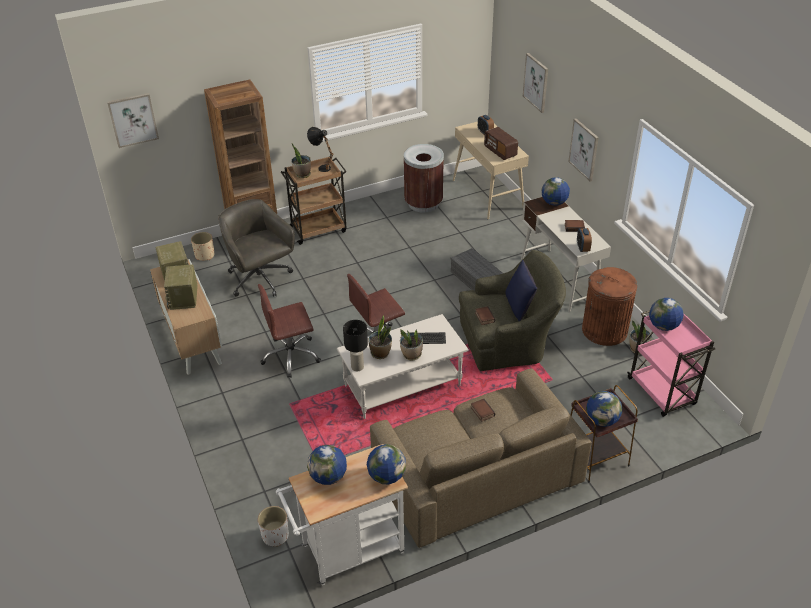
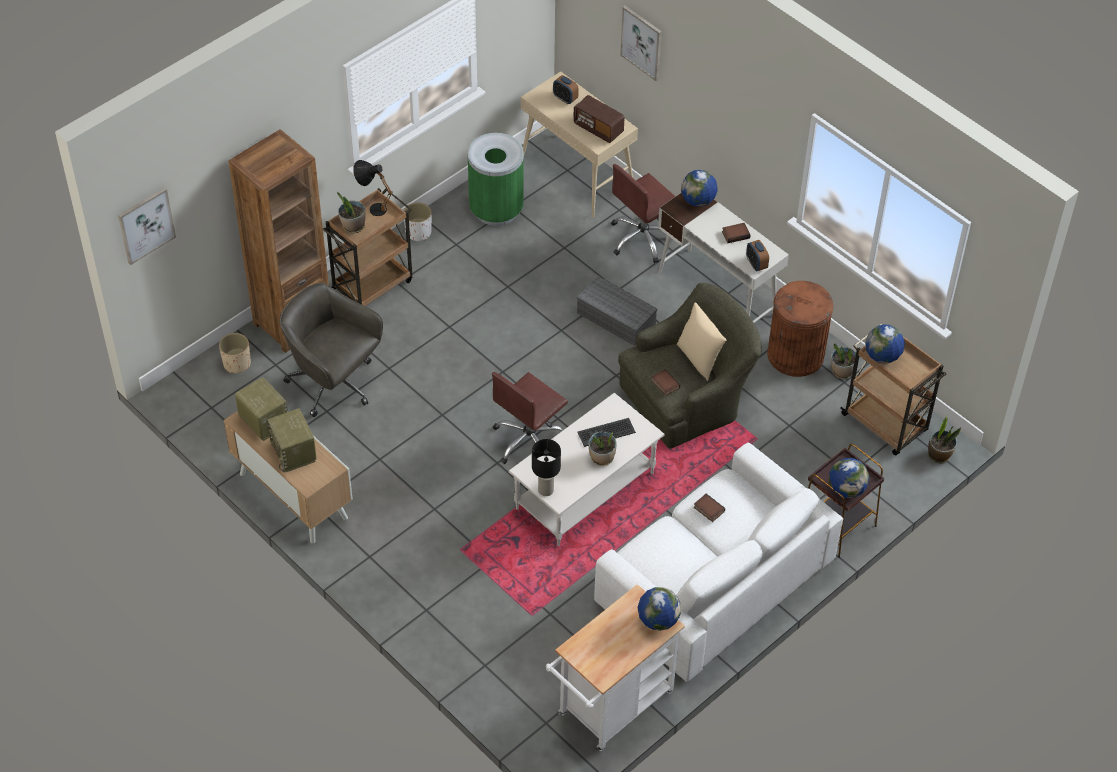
camera: 20 degrees left, 10 degrees up
brown office chair [258,284,321,378] -> brown office chair moved to [611,164,676,263]
white planter [258,506,289,547] -> white planter moved to [404,202,432,241]
globe [307,445,347,485] -> none
potted plant [369,315,392,359] -> potted plant moved to [928,415,961,463]
brown sofa [370,369,592,548] -> white sofa [594,443,843,682]
brown trash can [404,144,444,213] -> green trash can [467,133,524,226]
blue pillow [506,260,537,321] -> beige pillow [677,303,727,381]
picture [568,119,599,182] -> none
pink cart [627,310,715,417] -> brown cart [840,324,946,455]

